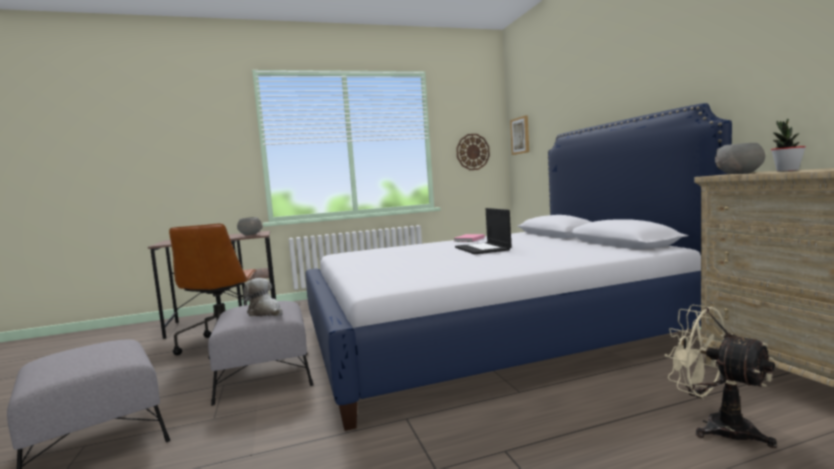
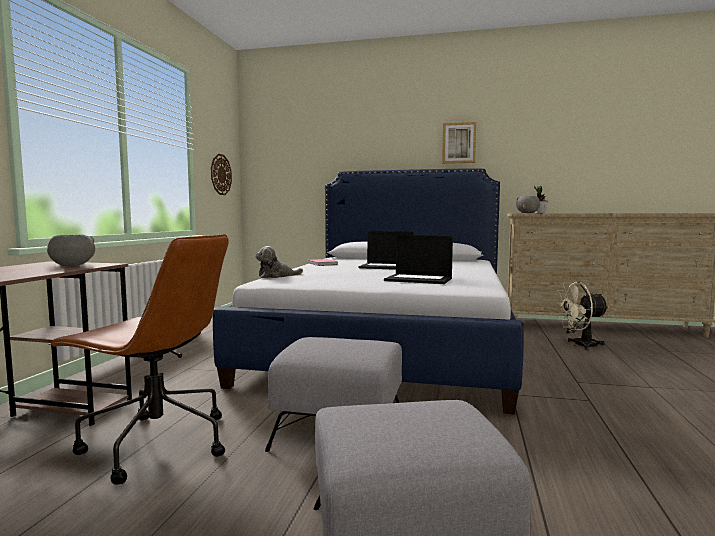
camera: 60 degrees left, 0 degrees up
plush toy [243,278,283,317] -> plush toy moved to [256,246,303,278]
picture [510,115,529,155] -> picture moved to [442,122,476,164]
none -> laptop [384,235,453,284]

